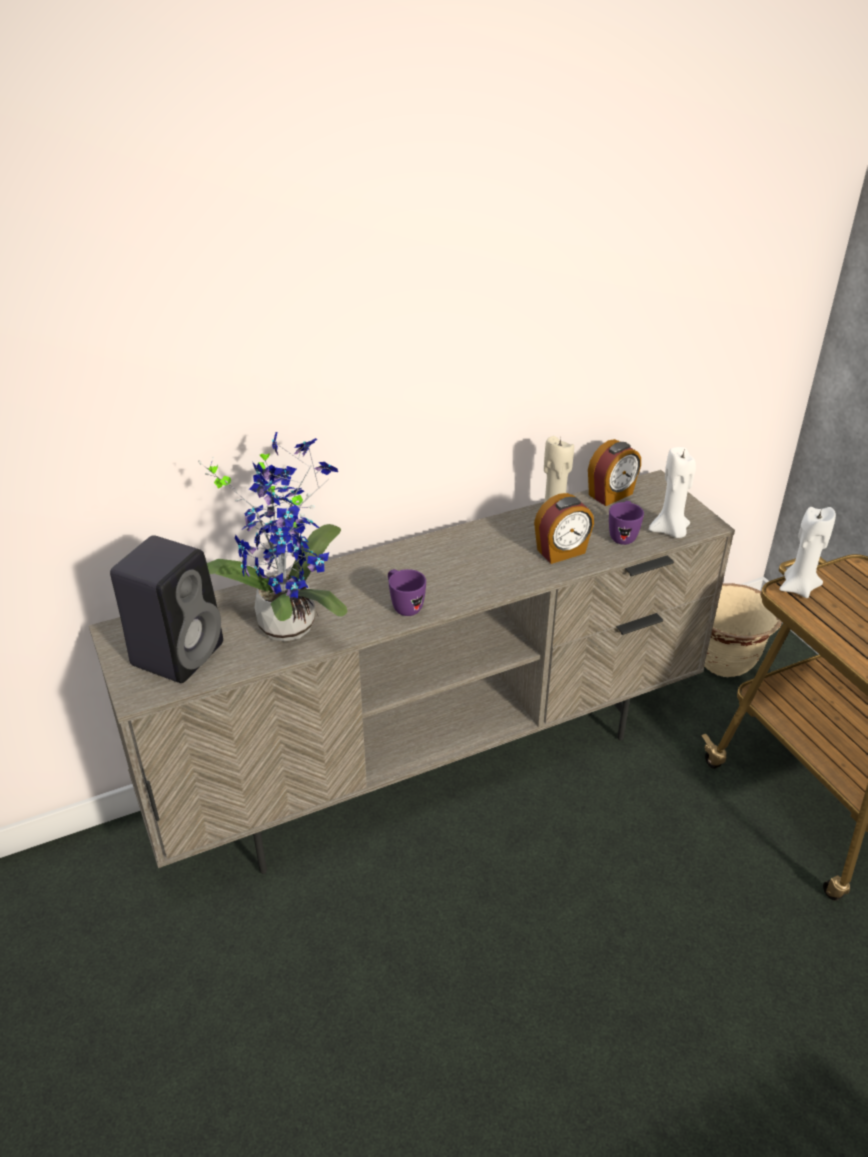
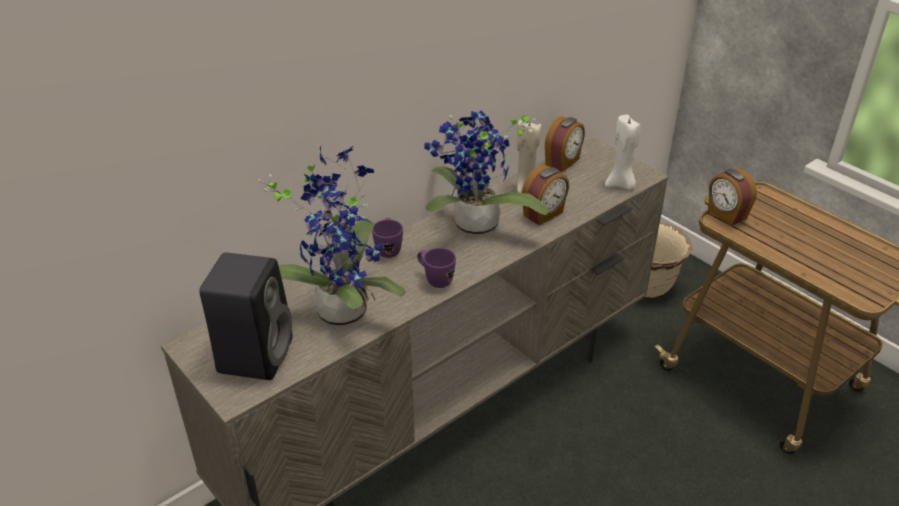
camera: 15 degrees left, 0 degrees up
purple mug [609,501,644,545] -> purple mug moved to [372,218,403,258]
white candle [779,507,836,598] -> alarm clock [708,168,757,226]
none -> potted plant [424,111,549,237]

